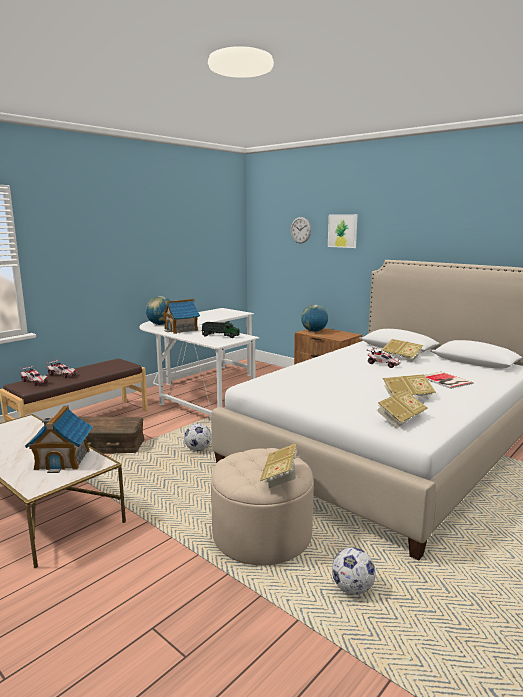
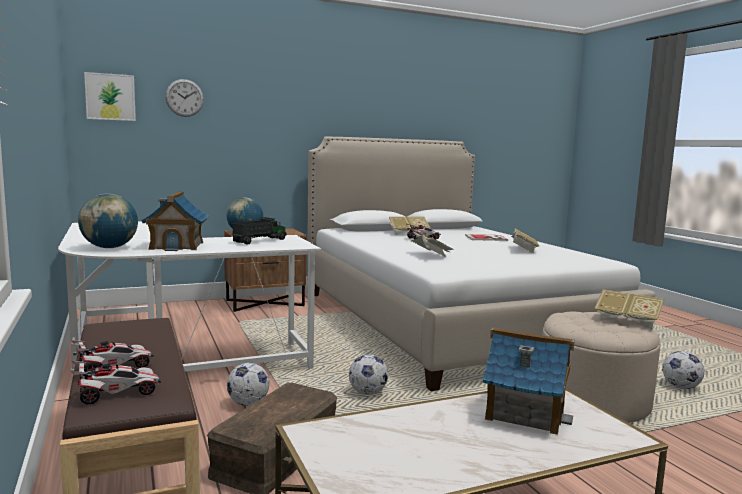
camera: 65 degrees left, 5 degrees down
picture [328,214,358,248] -> picture moved to [84,72,136,121]
book [376,390,428,428] -> book moved to [410,231,454,258]
none -> football [227,363,270,406]

